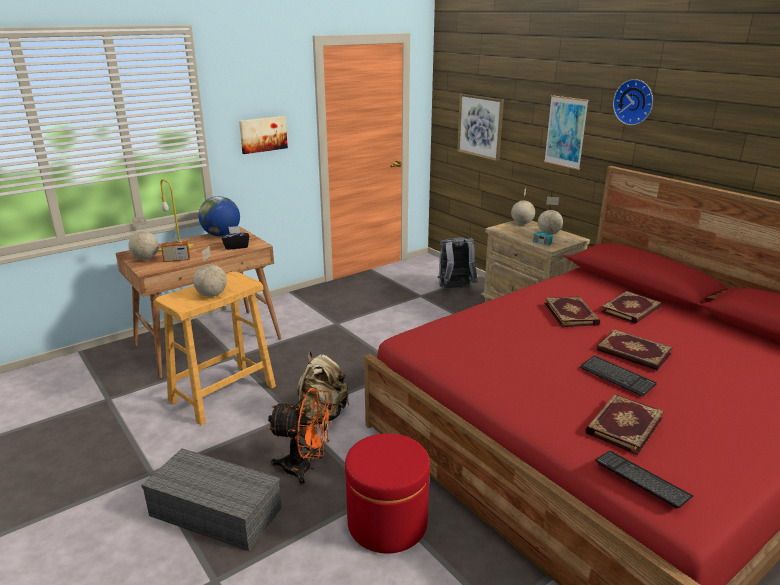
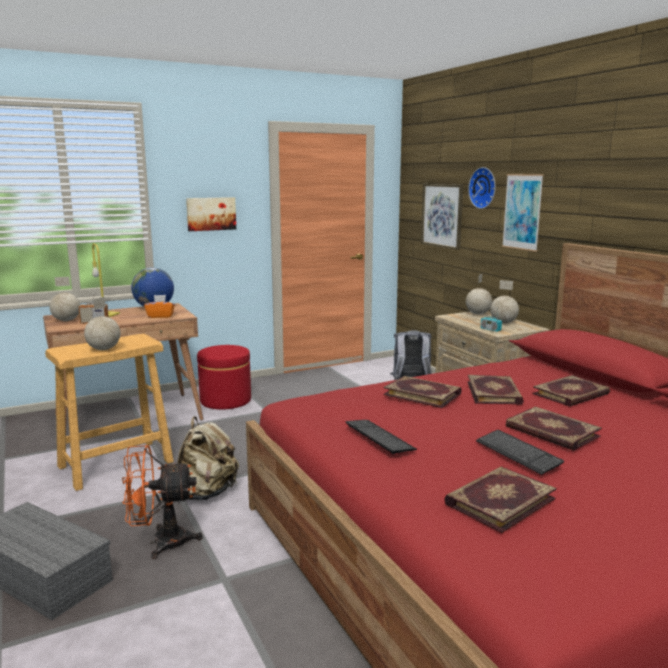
camera: 10 degrees right, 10 degrees down
black tissue box [222,226,249,250] -> orange tissue box [144,295,175,318]
orange fan [267,388,333,485] -> orange fan turned 150 degrees clockwise [122,445,203,559]
red ottoman [345,433,430,553] -> red ottoman moved to [197,345,251,410]
keyboard [595,451,694,509] -> keyboard moved to [345,420,417,455]
wall clock [613,79,653,125] -> wall clock moved to [468,167,496,209]
none -> book [383,376,462,408]

